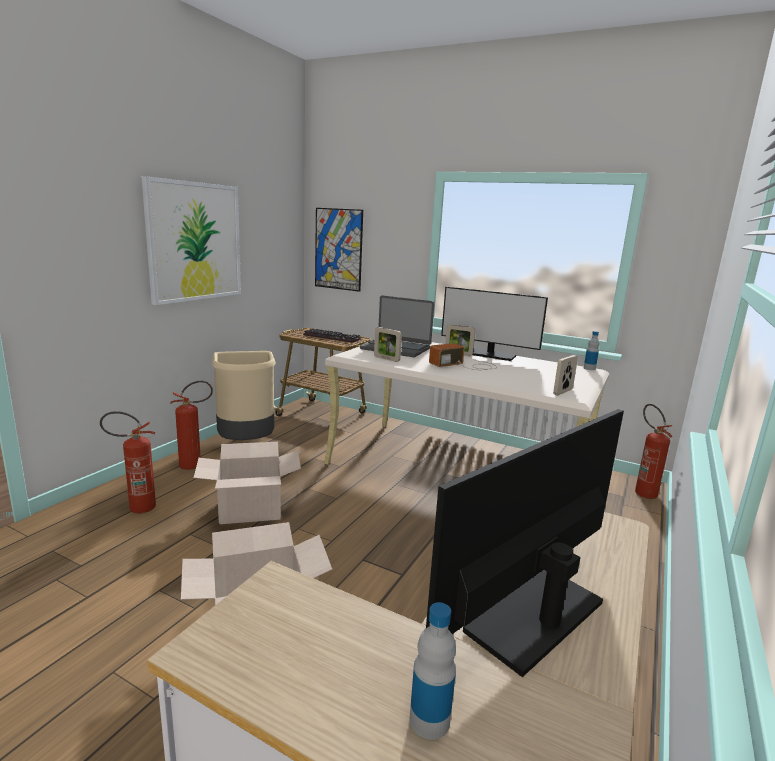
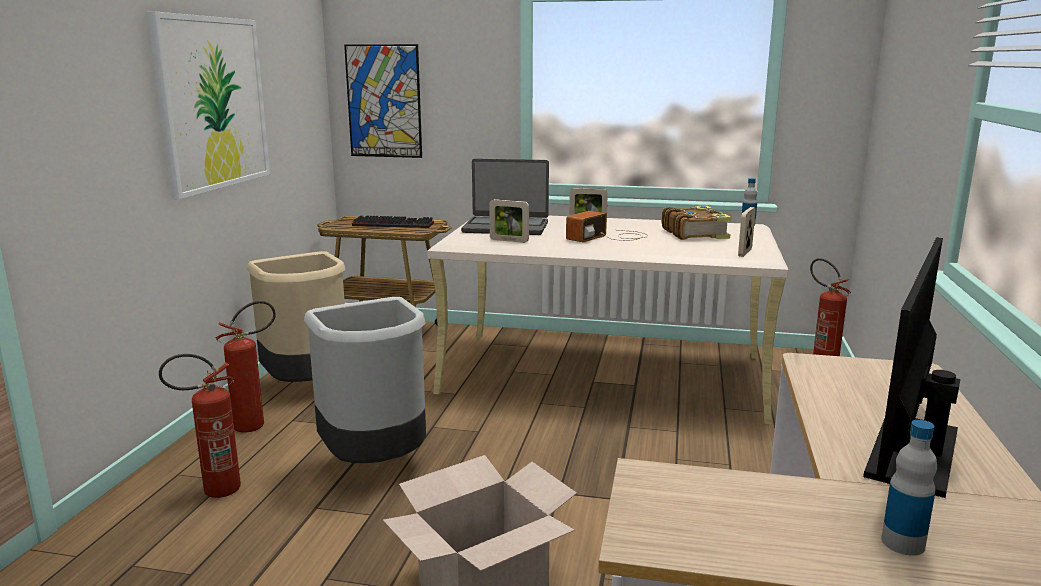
camera: 15 degrees left, 0 degrees up
cardboard box [194,442,301,524] -> grey trash can [304,297,426,463]
monitor [441,287,548,361] -> none
none -> book [661,206,732,240]

